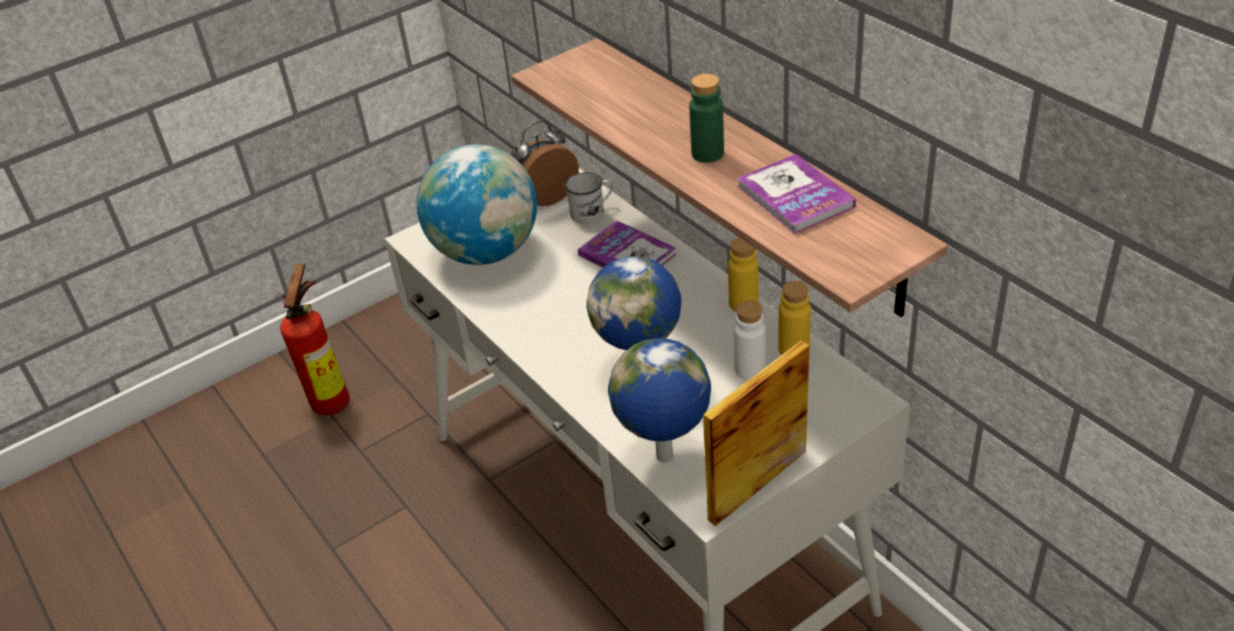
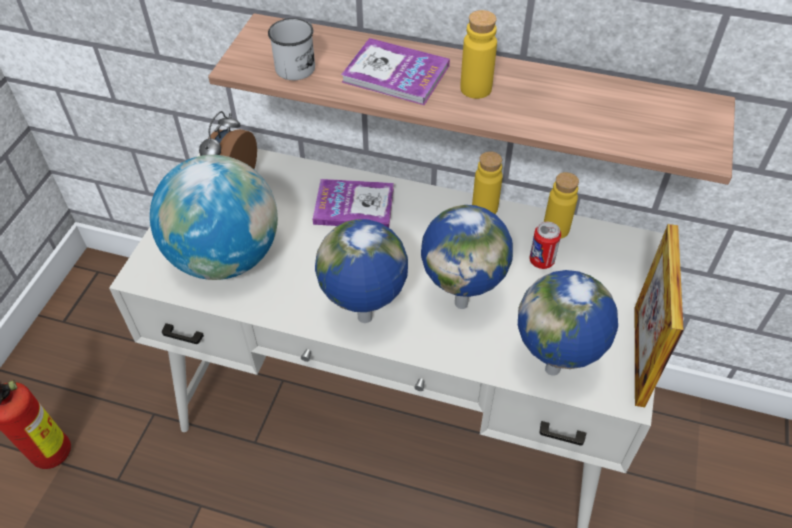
camera: 40 degrees left, 10 degrees up
white mug [565,172,613,224] -> white mug moved to [268,18,315,80]
green bottle [689,74,724,163] -> yellow bottle [460,10,497,99]
white bottle [733,300,766,380] -> can [529,222,561,269]
book [737,154,856,234] -> book moved to [341,38,450,105]
none -> globe [315,219,408,323]

